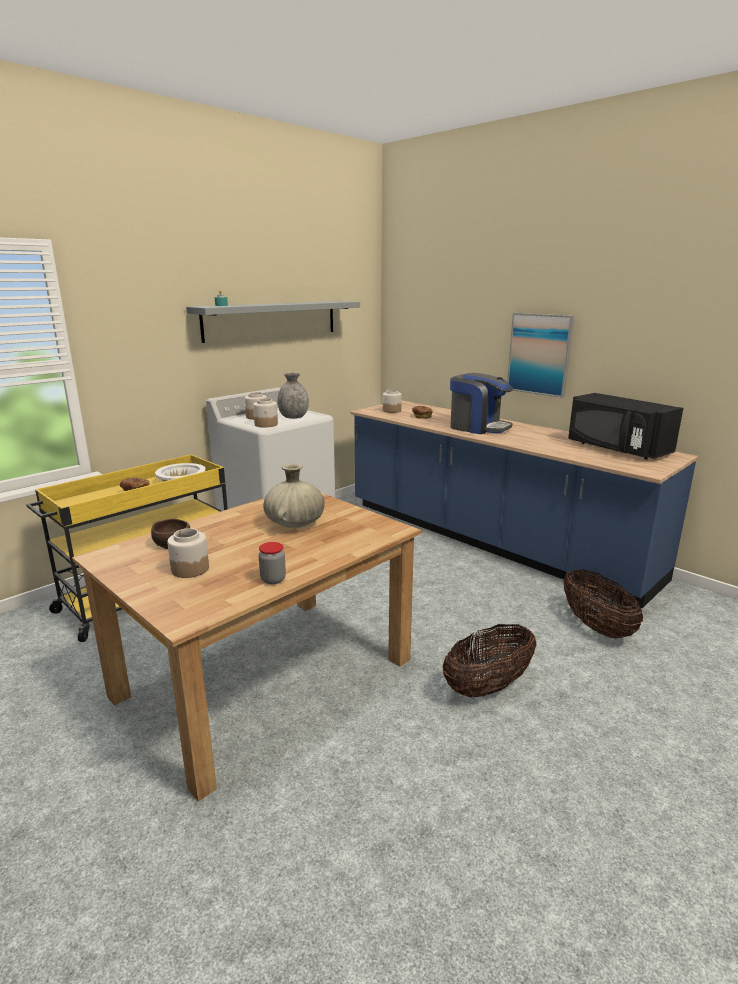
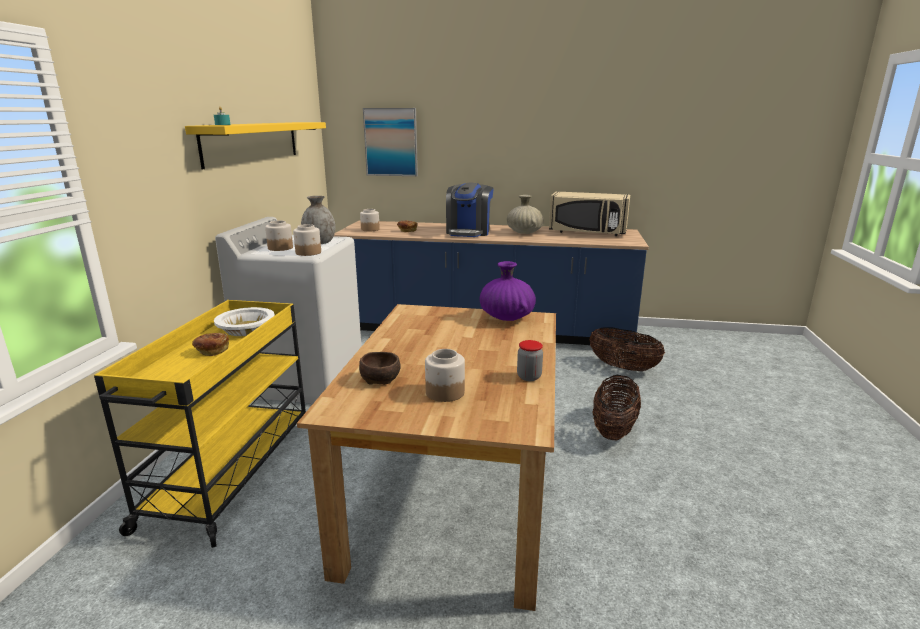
camera: 35 degrees left, 0 degrees up
grey shelf [186,301,360,343] -> yellow shelf [185,122,326,169]
beige vase [263,463,324,528] -> beige vase moved to [507,195,544,234]
coffee machine [450,373,513,434] -> coffee machine turned 105 degrees clockwise [446,183,494,237]
picture [507,313,574,398] -> picture moved to [363,108,418,176]
black microwave [568,393,683,459] -> beige microwave [549,192,630,236]
none -> purple vase [480,261,536,321]

